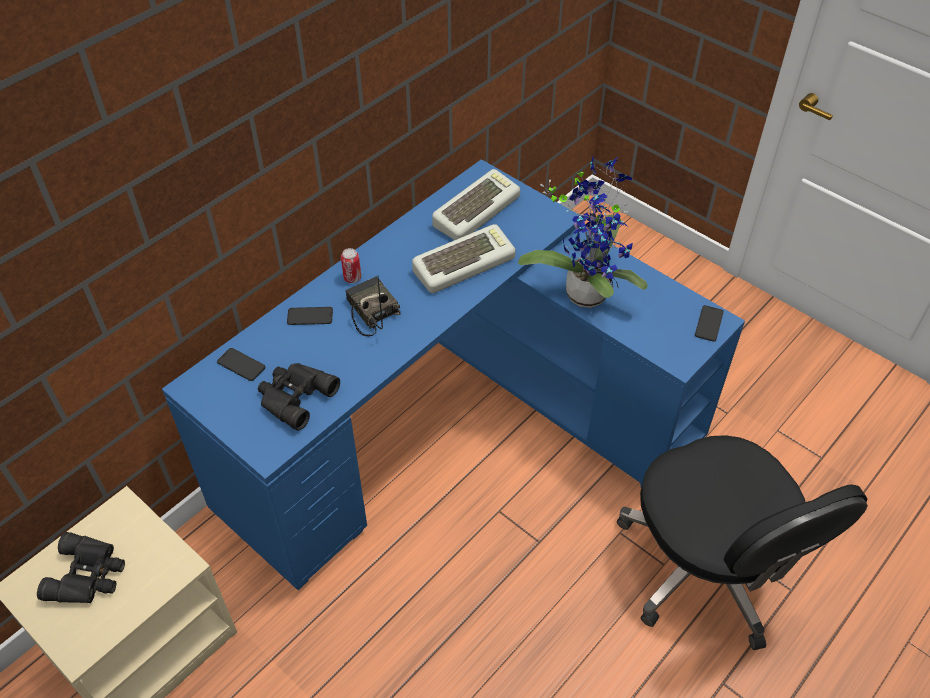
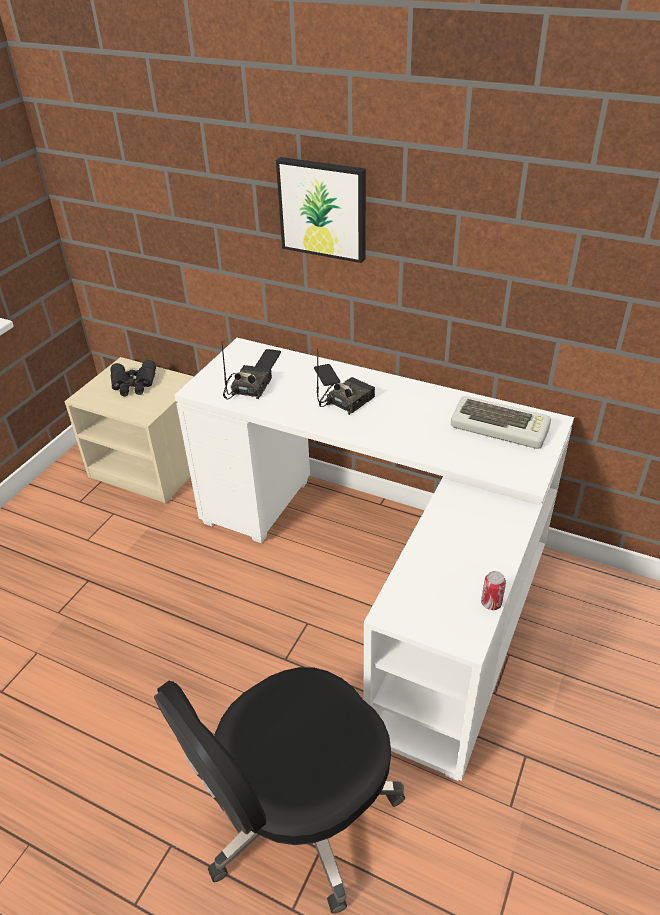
camera: 75 degrees right, 10 degrees down
blue desk [162,159,745,590] -> white desk [174,338,574,781]
black binoculars [258,363,340,431] -> radio [222,344,272,399]
can [341,248,361,283] -> can moved to [481,571,506,610]
keyboard [412,224,516,293] -> none
potted plant [518,156,648,308] -> none
phone [695,305,724,342] -> none
none -> picture [276,157,366,263]

